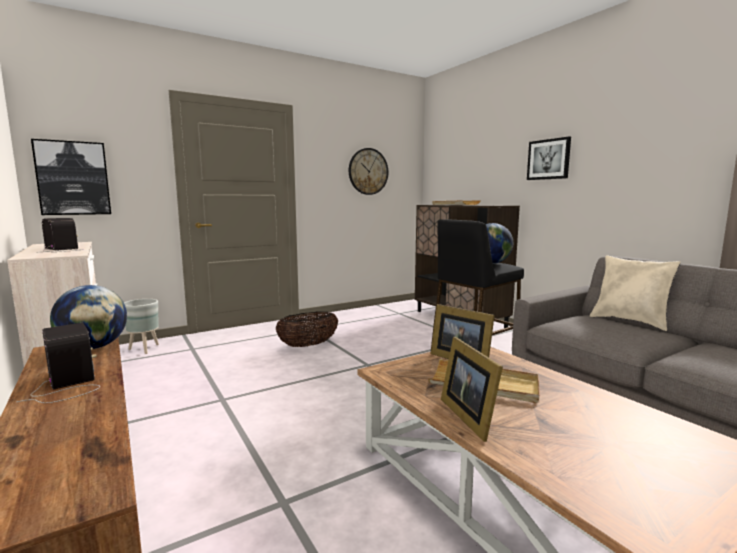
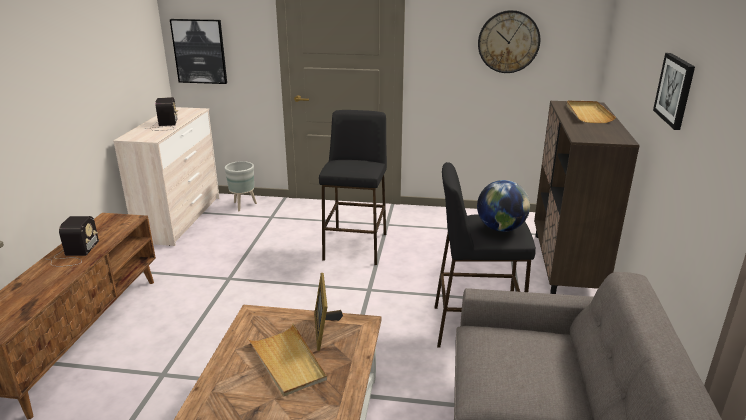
camera: 40 degrees right, 15 degrees up
globe [50,285,127,349] -> none
basket [276,311,338,347] -> black stool [319,110,387,265]
picture frame [441,337,503,442] -> none
beige pillow [590,256,681,331] -> none

